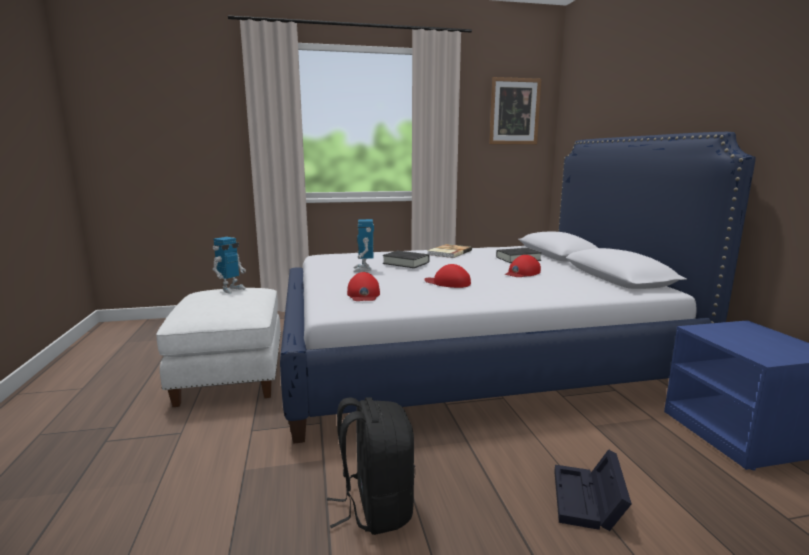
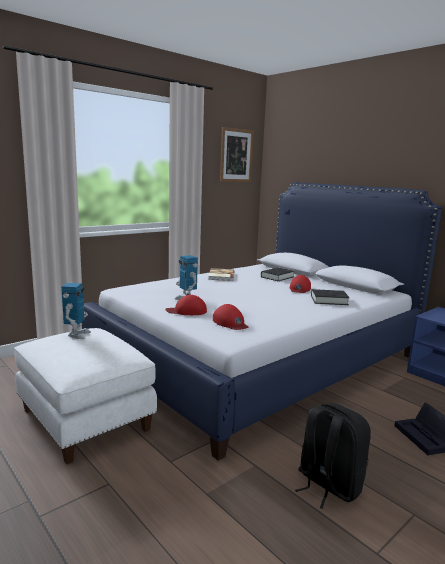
camera: 30 degrees left, 0 degrees up
black book [382,251,430,268] -> black book moved to [311,289,350,305]
red cap [424,264,471,288] -> red cap moved to [165,295,207,315]

